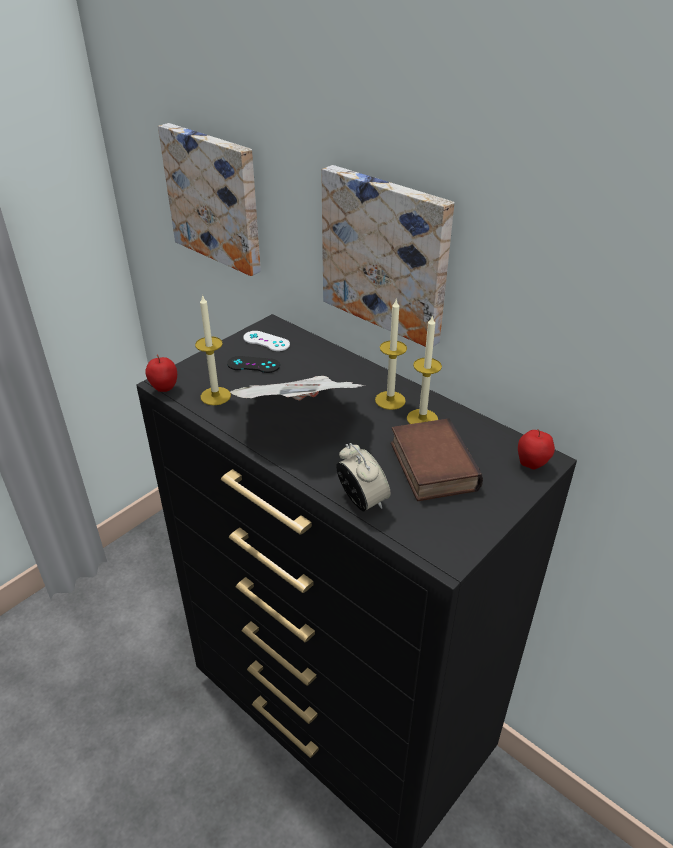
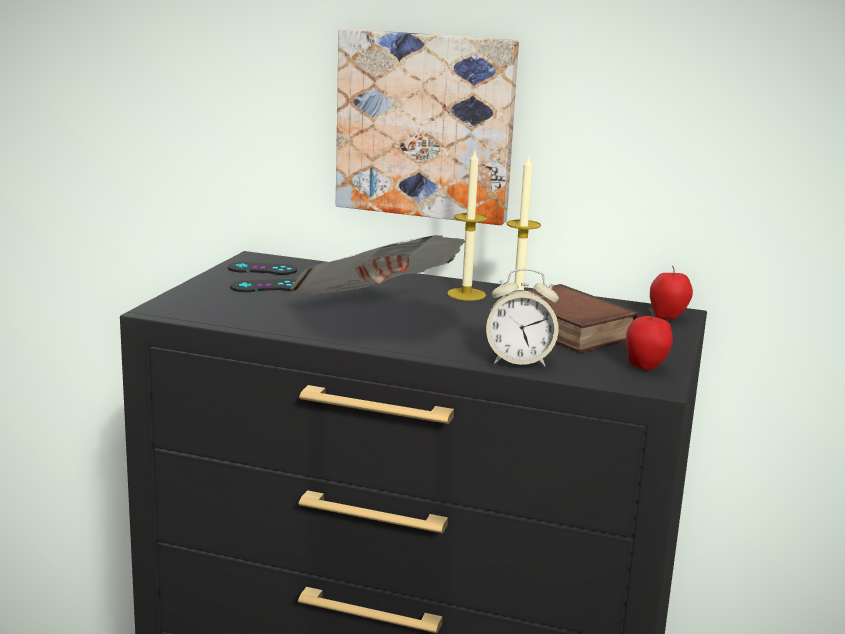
camera: 25 degrees left, 20 degrees down
apple [145,355,177,392] -> apple moved to [626,308,673,370]
picture [158,123,261,276] -> none
candle [195,294,231,405] -> none
white game controller [243,331,290,351] -> black game controller [228,262,297,275]
alarm clock [336,443,391,511] -> alarm clock turned 150 degrees clockwise [486,269,559,367]

